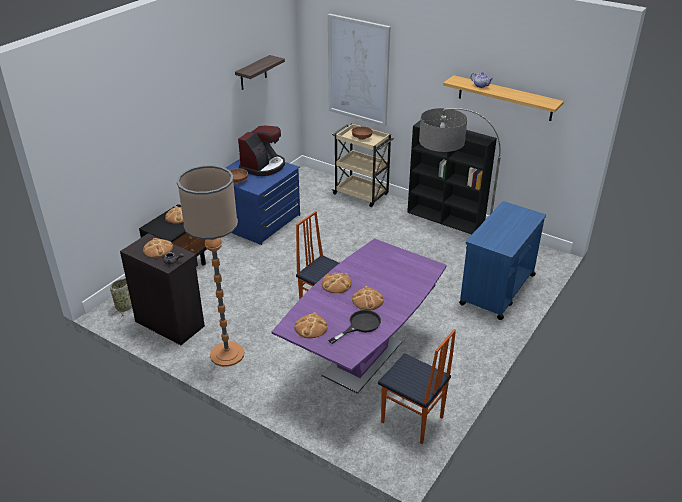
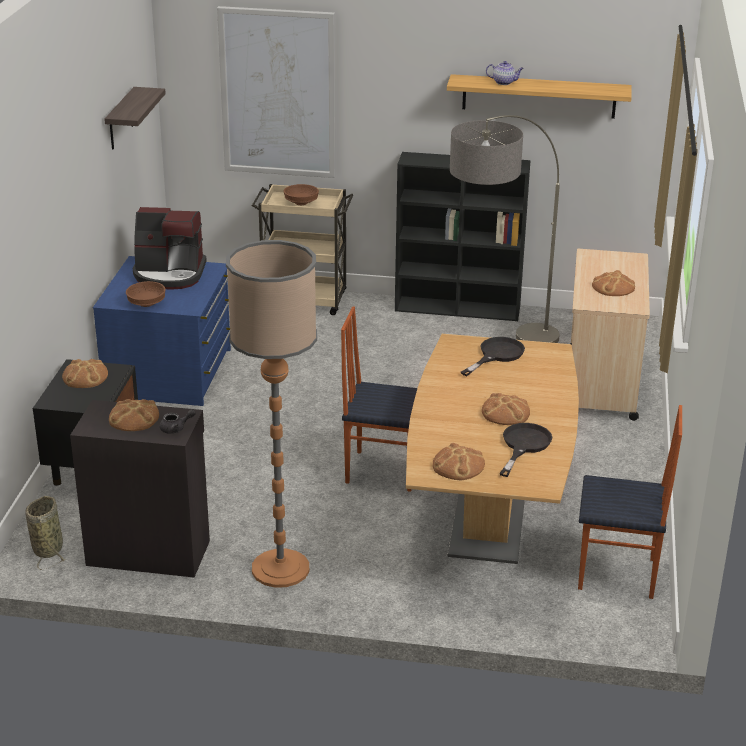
camera: 25 degrees left, 5 degrees down
coffee machine [238,125,285,176] -> coffee machine turned 90 degrees clockwise [133,207,207,289]
purple dining table [272,238,447,394] -> brown dining table [406,334,579,564]
bread [322,273,352,293] -> bread moved to [592,270,635,296]
blue cart [459,201,546,320] -> beige cart [570,249,650,421]
none -> black frying pan [461,337,525,376]

